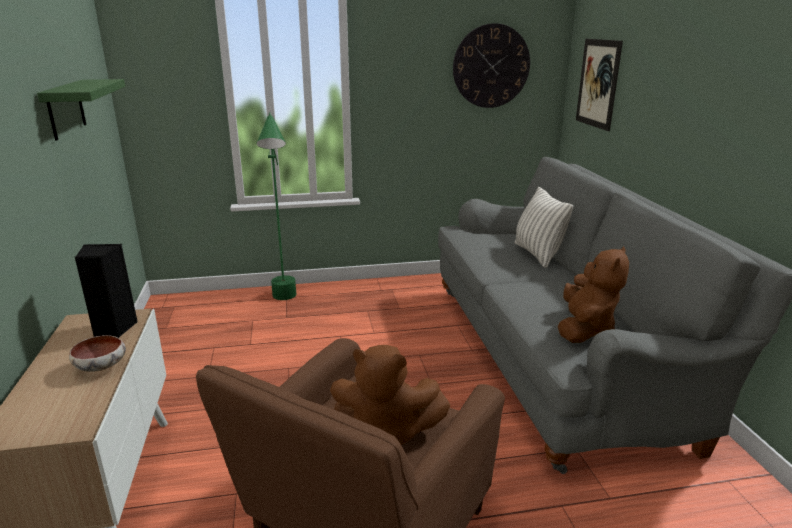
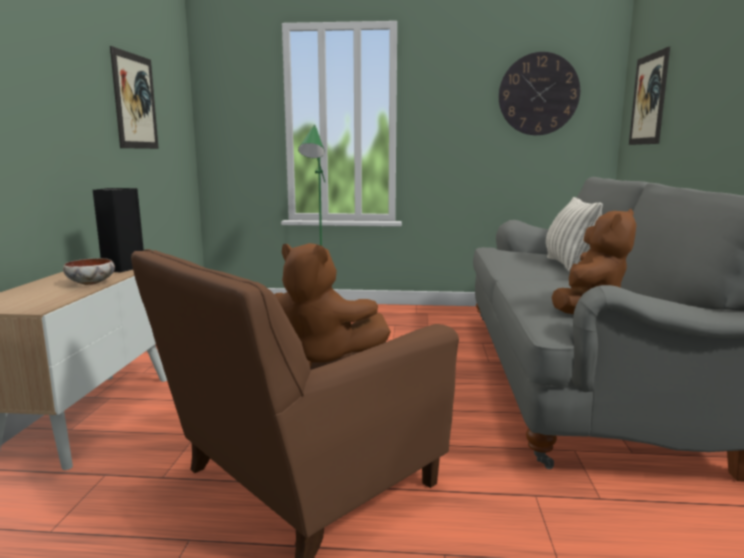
camera: 15 degrees right, 10 degrees down
green shelf [37,79,125,140] -> picture [110,46,159,149]

